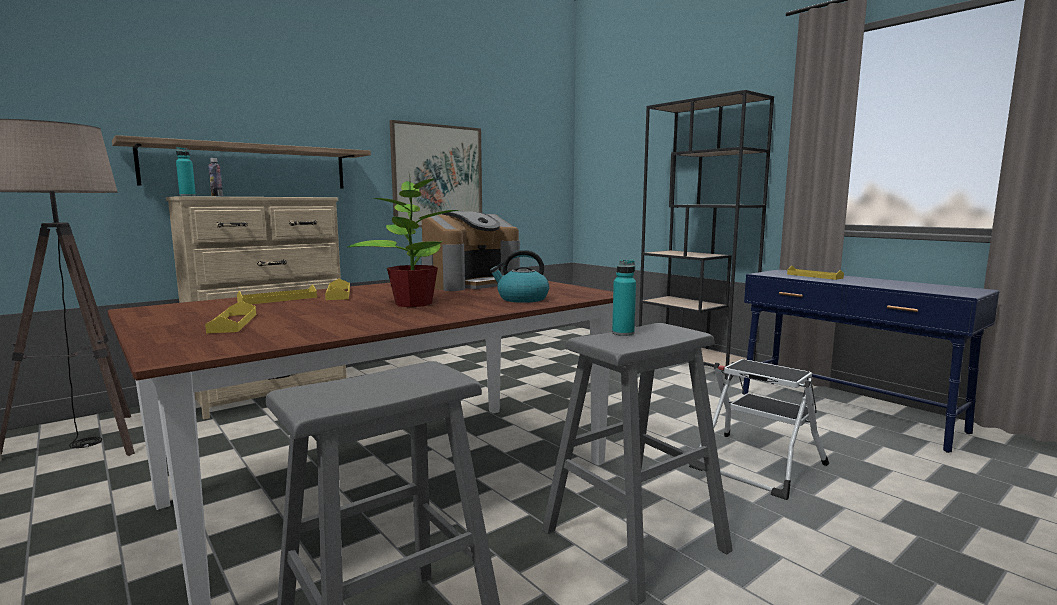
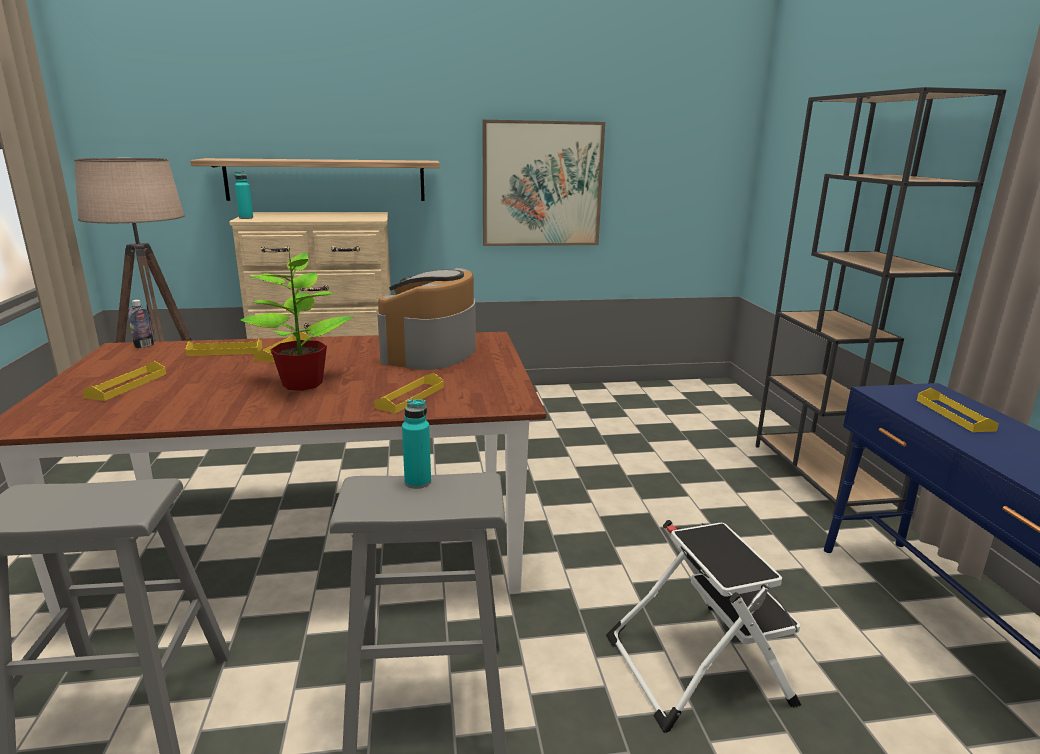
camera: 30 degrees right, 10 degrees up
bottle [208,158,223,196] -> bottle moved to [128,300,154,348]
coffee machine [421,211,520,291] -> coffee machine turned 120 degrees clockwise [377,268,476,370]
kettle [490,250,549,303] -> yellow tray [374,373,444,414]

